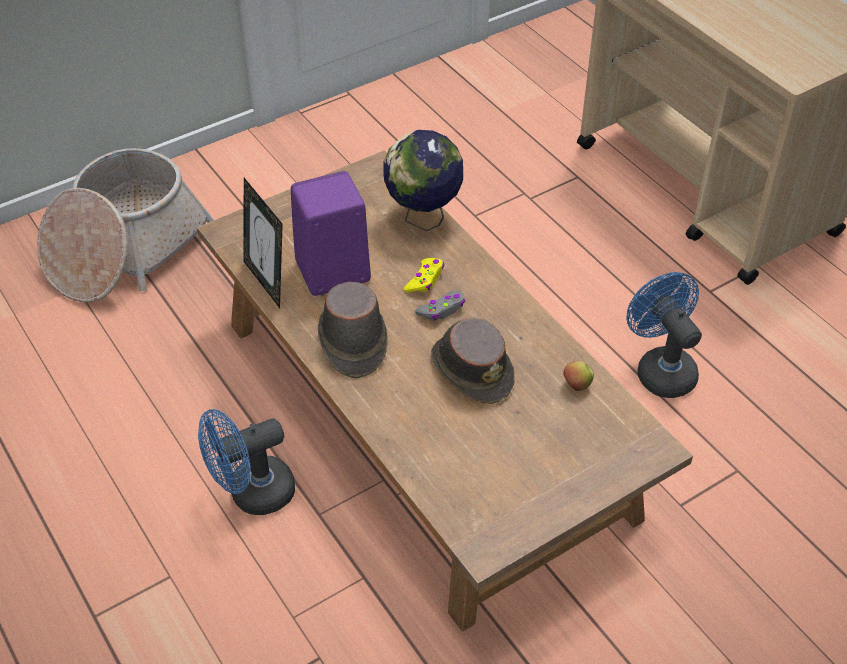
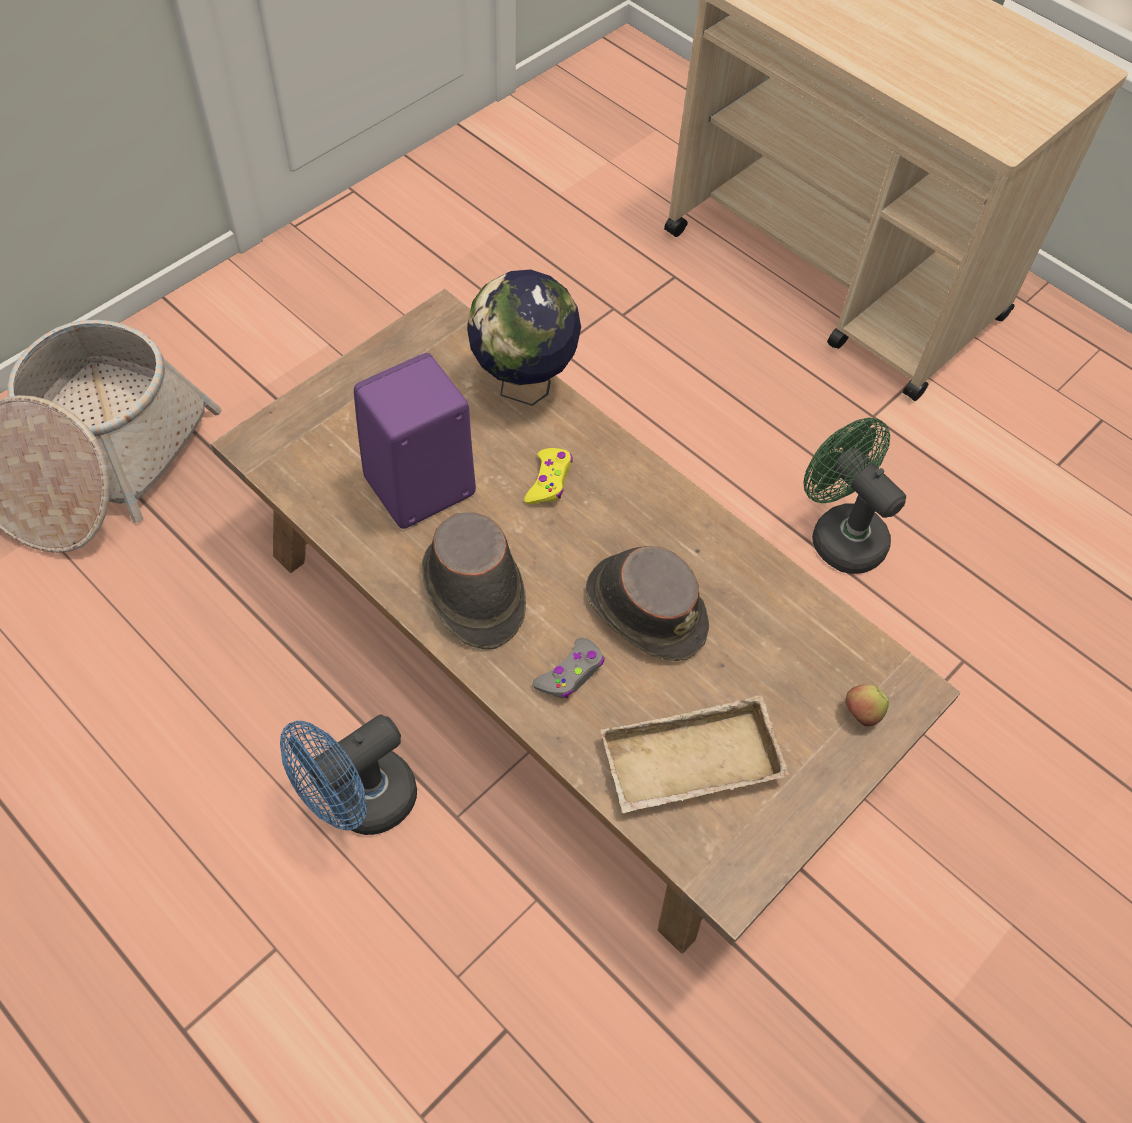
camera: 15 degrees left, 10 degrees up
picture frame [243,178,283,308] -> none
grey game controller [415,290,465,321] -> grey game controller moved to [532,638,605,698]
apple [563,361,594,391] -> apple moved to [845,684,889,726]
blue fan [627,272,702,398] -> green fan [804,418,906,574]
none -> beige tray [600,695,790,813]

